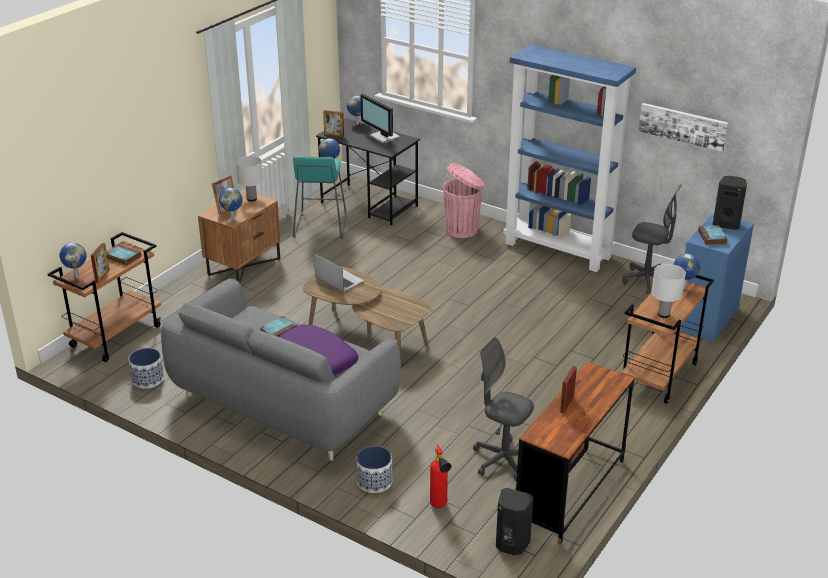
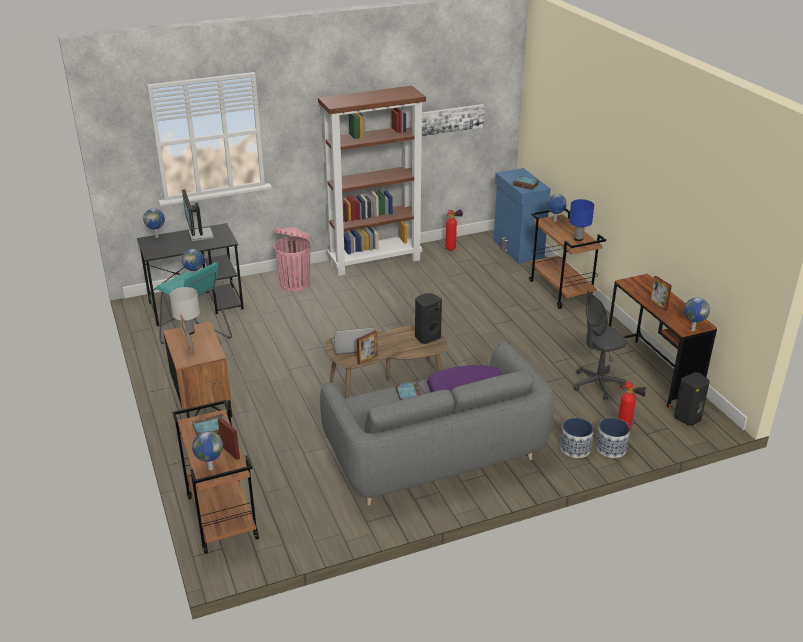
camera: 55 degrees left, 0 degrees up
planter [128,348,164,389] -> planter moved to [596,418,630,458]
globe [219,188,243,220] -> globe moved to [684,298,710,331]
picture frame [323,110,344,137] -> picture frame moved to [357,331,378,365]
monitor [360,94,400,144] -> monitor turned 75 degrees clockwise [182,190,214,241]
blue bookcase [503,45,636,272] -> brown bookcase [318,86,426,276]
grey office chair [622,185,681,294] -> fire extinguisher [446,209,463,251]
white table lamp [651,264,686,318] -> blue table lamp [569,199,594,241]
black speaker [713,176,747,230] -> black speaker moved to [415,293,442,344]

